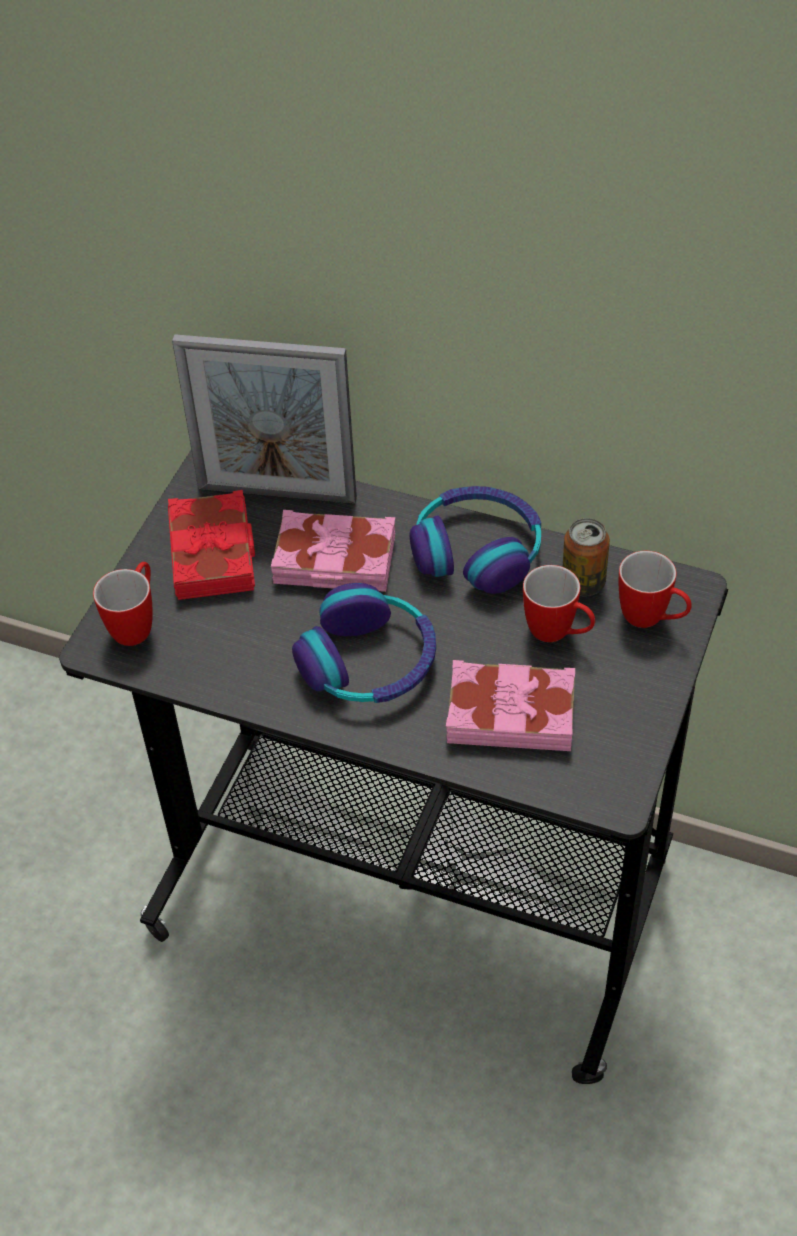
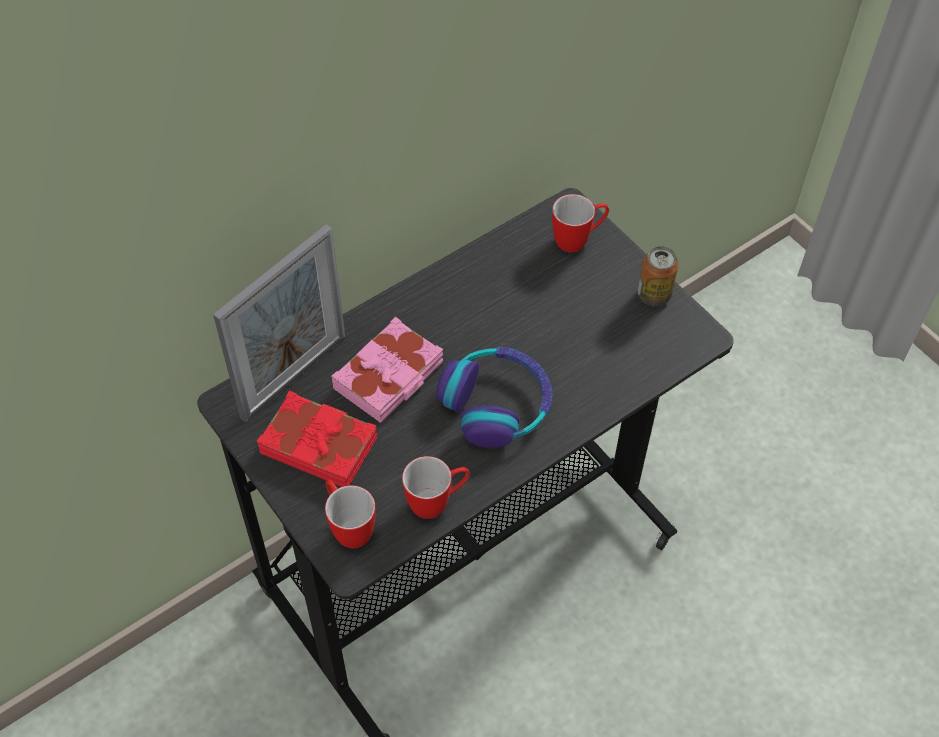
camera: 60 degrees left, 5 degrees up
headphones [410,486,541,594] -> none
pink book [446,660,575,751] -> none
mug [523,565,595,642] -> mug moved to [402,456,470,519]
can [562,518,610,596] -> can moved to [638,246,679,306]

